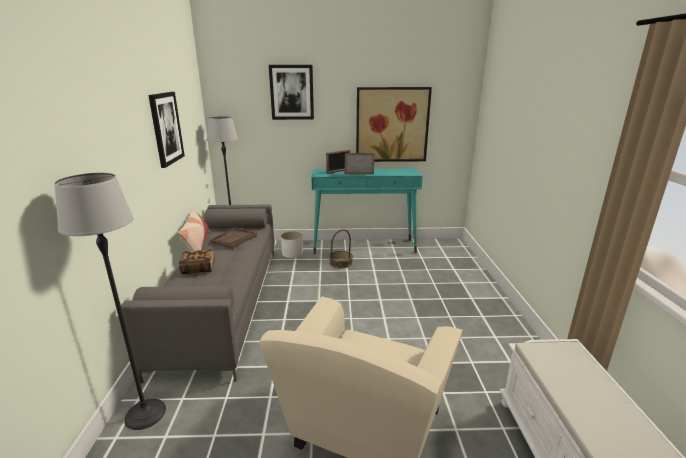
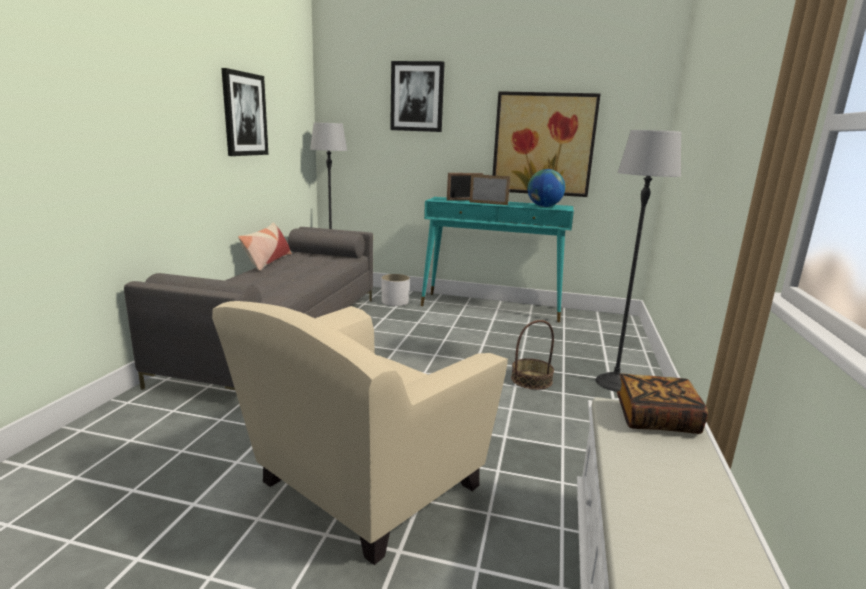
camera: 15 degrees right, 5 degrees down
floor lamp [54,173,166,430] -> floor lamp moved to [596,130,681,392]
book [179,250,215,274] -> book moved to [617,373,708,434]
brown tray [210,227,257,249] -> none
basket [329,229,353,269] -> basket moved to [511,320,554,390]
none -> globe [528,169,565,207]

